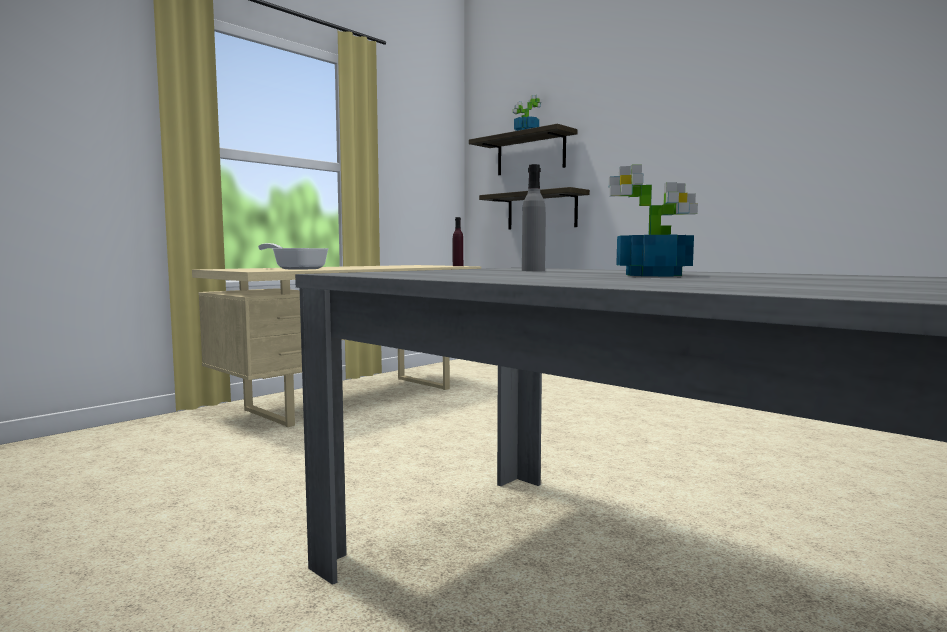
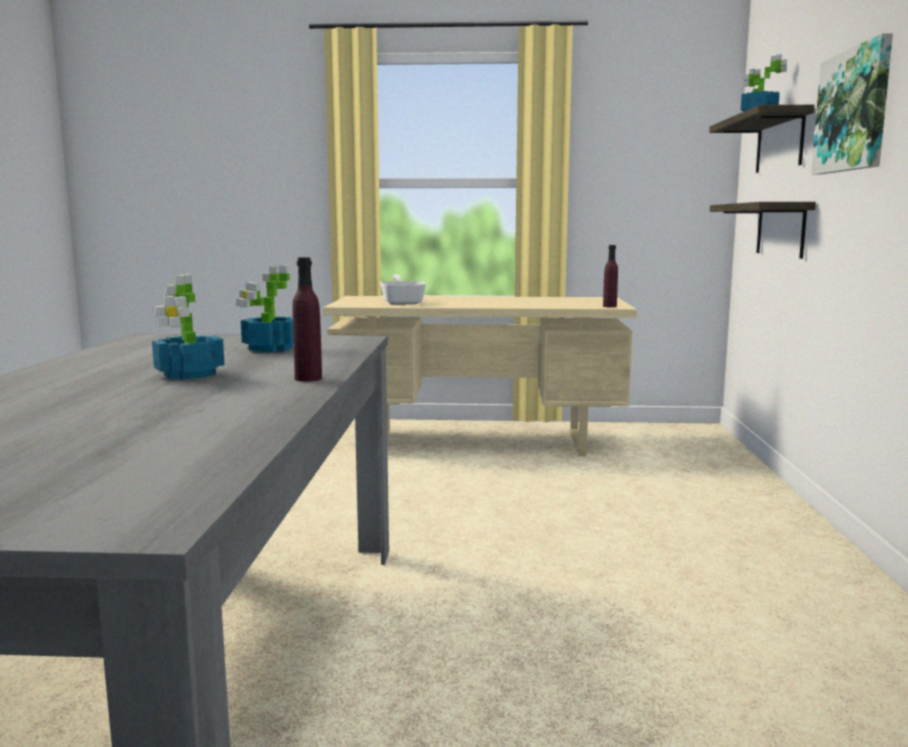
camera: 50 degrees right, 5 degrees up
grey bottle [522,164,546,271] -> potted plant [236,266,294,352]
none -> purple bottle [292,257,322,382]
none -> picture [811,33,893,175]

